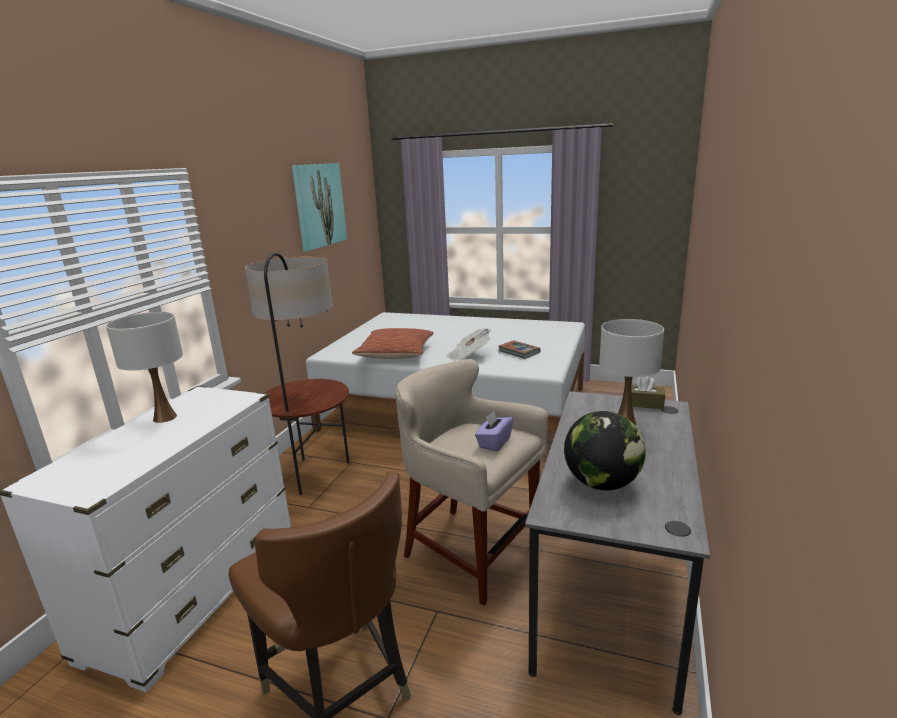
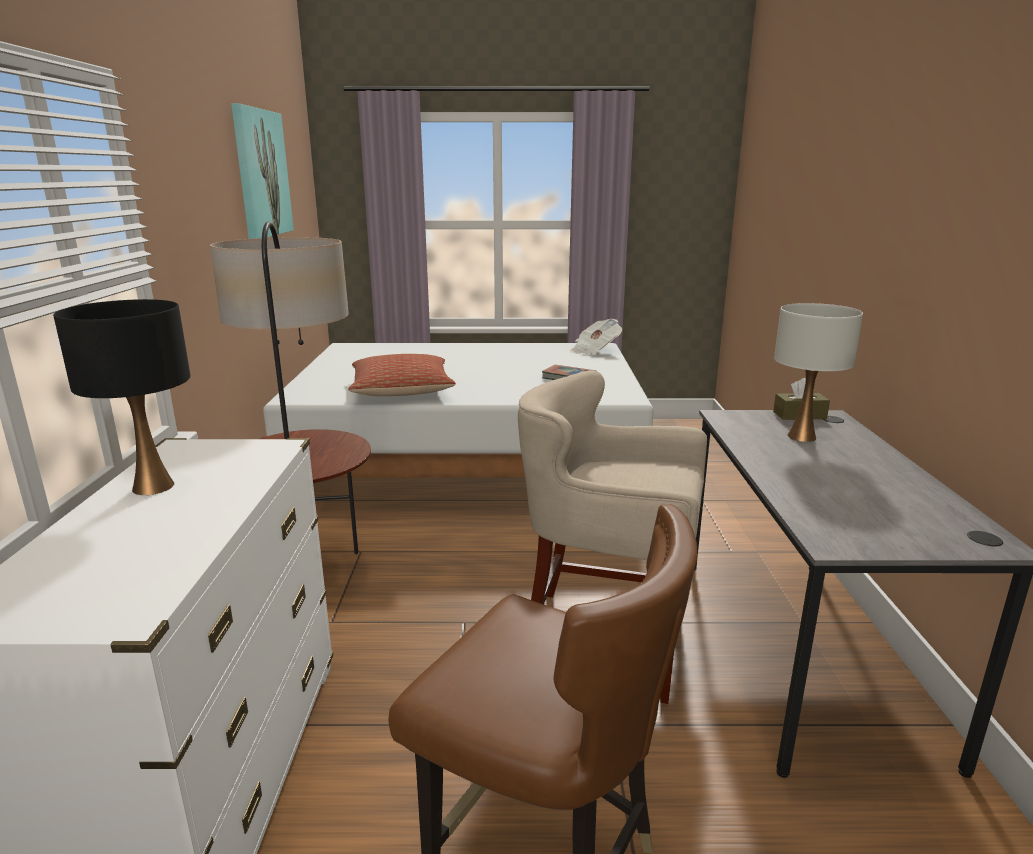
camera: 20 degrees left, 0 degrees up
white table lamp [106,312,183,423] -> black table lamp [53,299,190,495]
newspaper [446,328,491,361] -> newspaper moved to [570,319,622,354]
purple tissue box [475,411,513,451] -> none
globe [564,411,646,490] -> none

